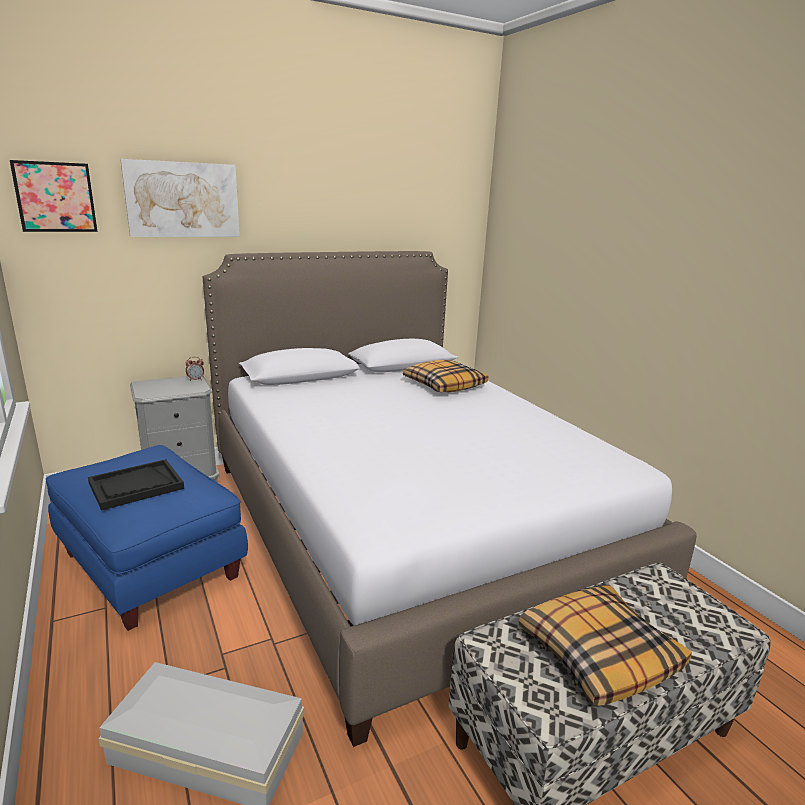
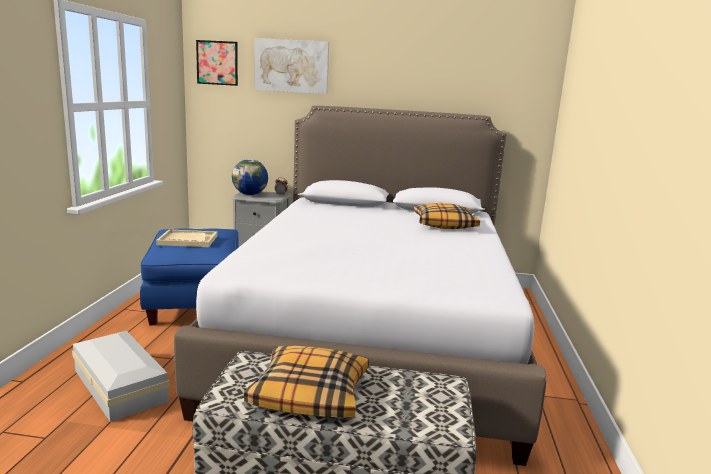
camera: 35 degrees right, 5 degrees down
black tray [88,459,184,511] -> beige tray [156,229,218,247]
none -> globe [232,159,268,195]

